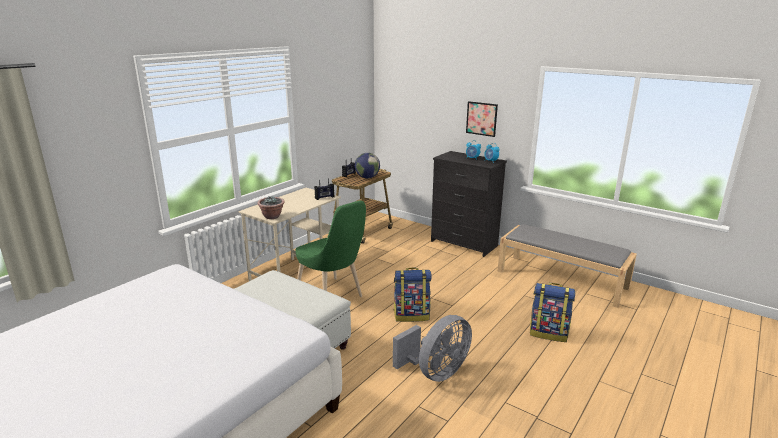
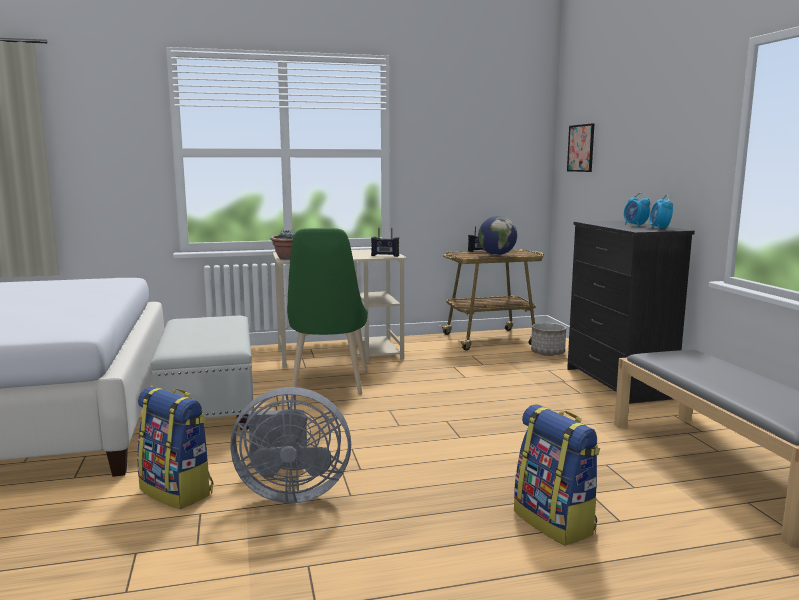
camera: 40 degrees right, 10 degrees down
backpack [394,268,432,322] -> backpack moved to [137,387,213,509]
picture [466,101,498,137] -> picture moved to [567,123,595,172]
none -> planter [531,323,566,356]

